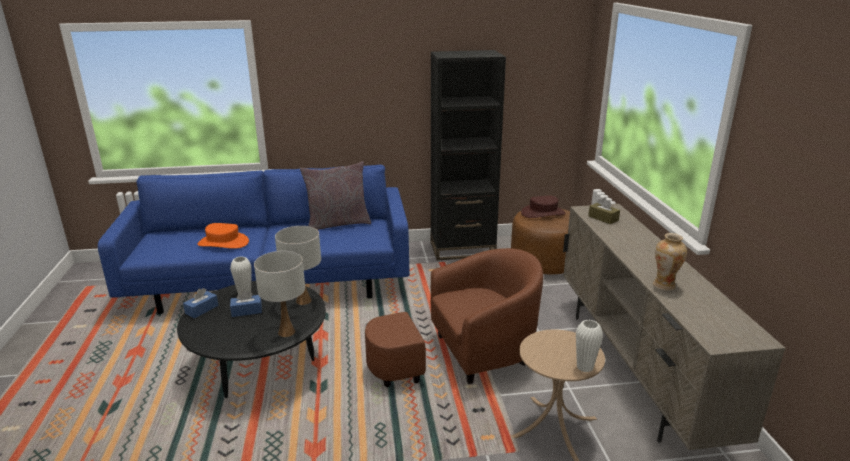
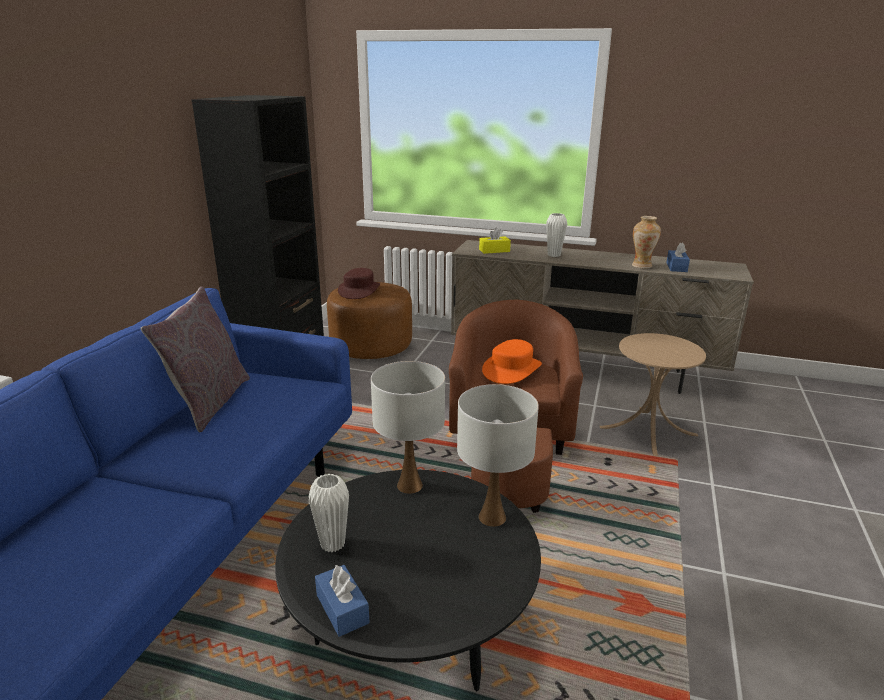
camera: 65 degrees left, 0 degrees up
orange hat [197,223,249,249] -> orange hat moved to [482,339,542,384]
blue tissue box [230,290,262,317] -> blue tissue box moved to [666,242,690,272]
white vase [576,320,603,372] -> white vase moved to [546,213,567,257]
brown tissue box [588,197,620,224] -> yellow tissue box [479,228,511,254]

